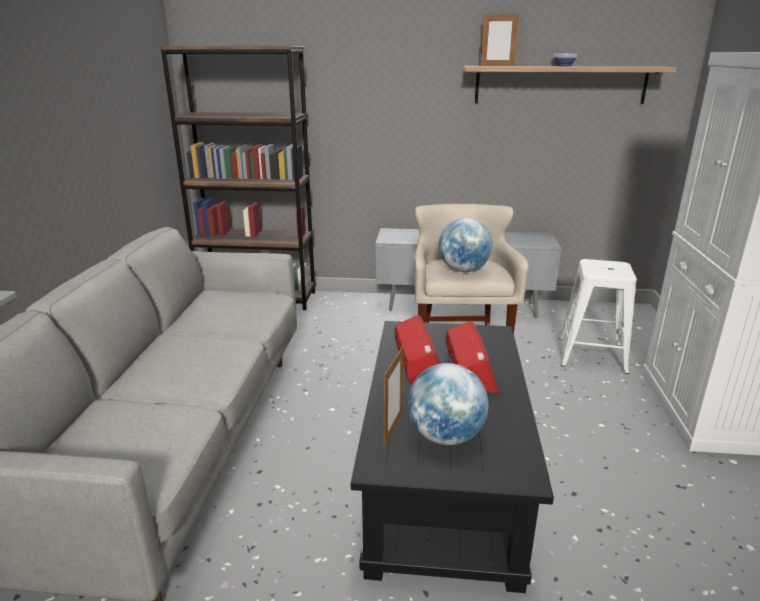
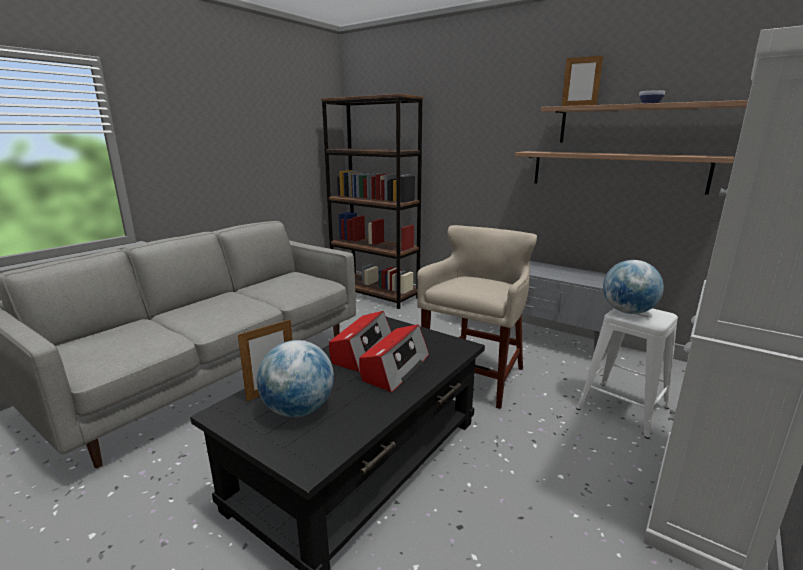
camera: 30 degrees right, 5 degrees down
globe [438,218,493,272] -> globe moved to [603,260,664,314]
none -> shelf [515,151,734,195]

